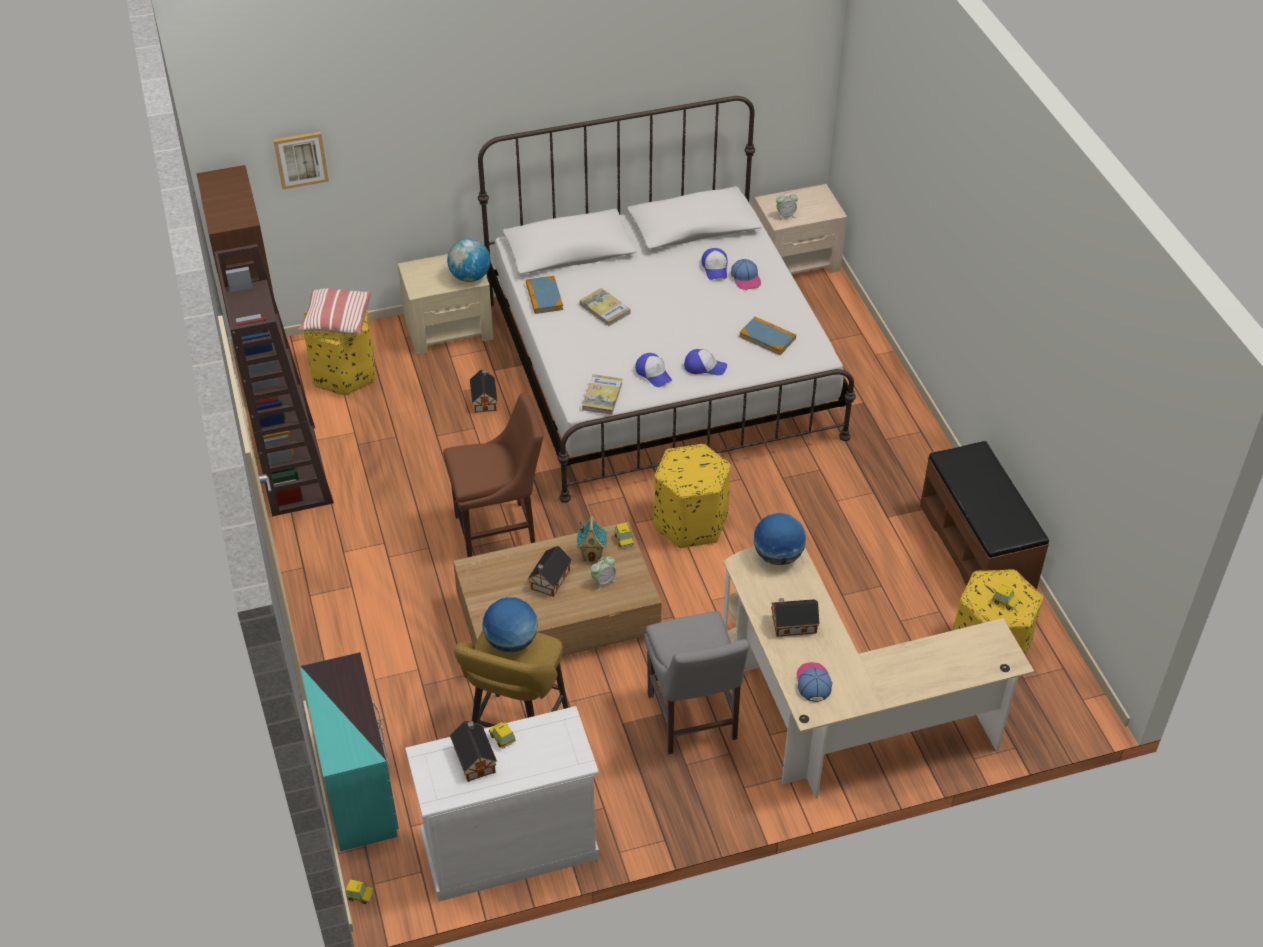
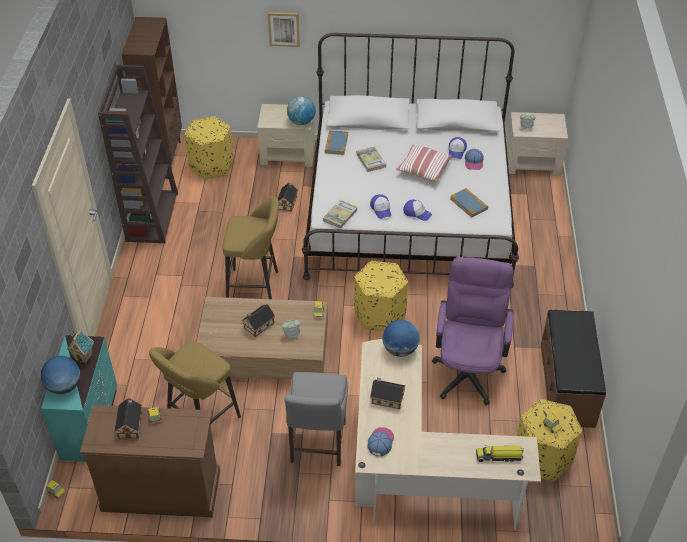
camera: 20 degrees right, 0 degrees up
picture [273,131,329,189] -> picture moved to [268,12,300,47]
pillow [298,288,371,335] -> pillow moved to [396,144,452,182]
white dresser [405,706,599,902] -> brown dresser [80,405,220,517]
brown chair [443,392,544,557] -> yellow stool [223,197,279,299]
globe [482,597,538,652] -> globe moved to [41,356,80,394]
toy house [577,516,607,563] -> toy house moved to [67,329,94,364]
none -> purple office chair [432,257,514,405]
none -> toy truck [476,446,524,462]

